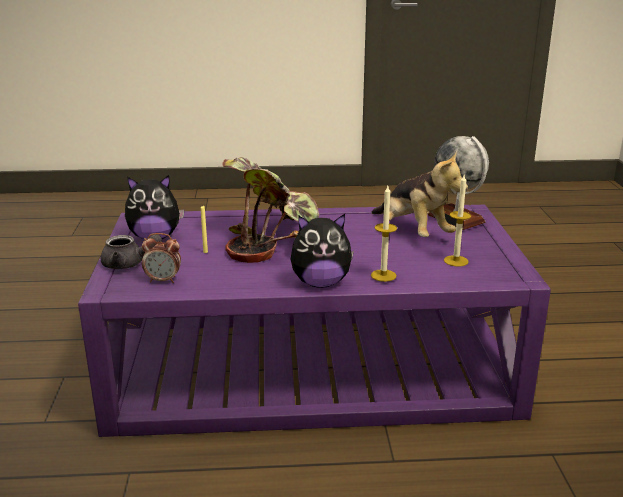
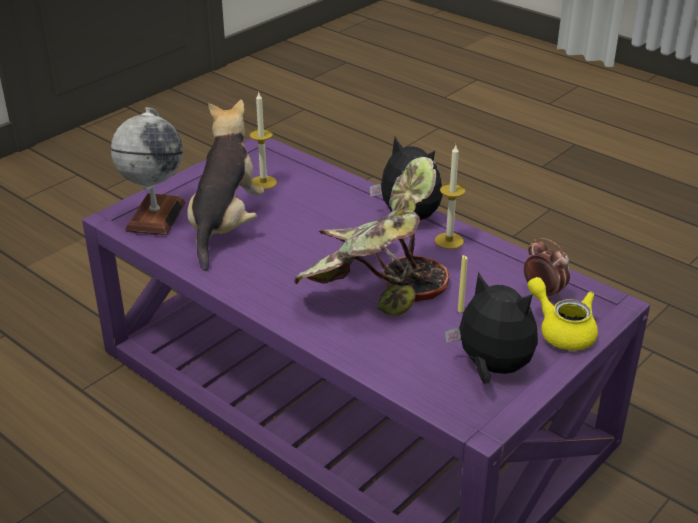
camera: 135 degrees left, 10 degrees up
grey teapot [101,234,162,269] -> yellow teapot [527,277,598,351]
candle [371,186,397,282] -> candle moved to [435,145,466,249]

